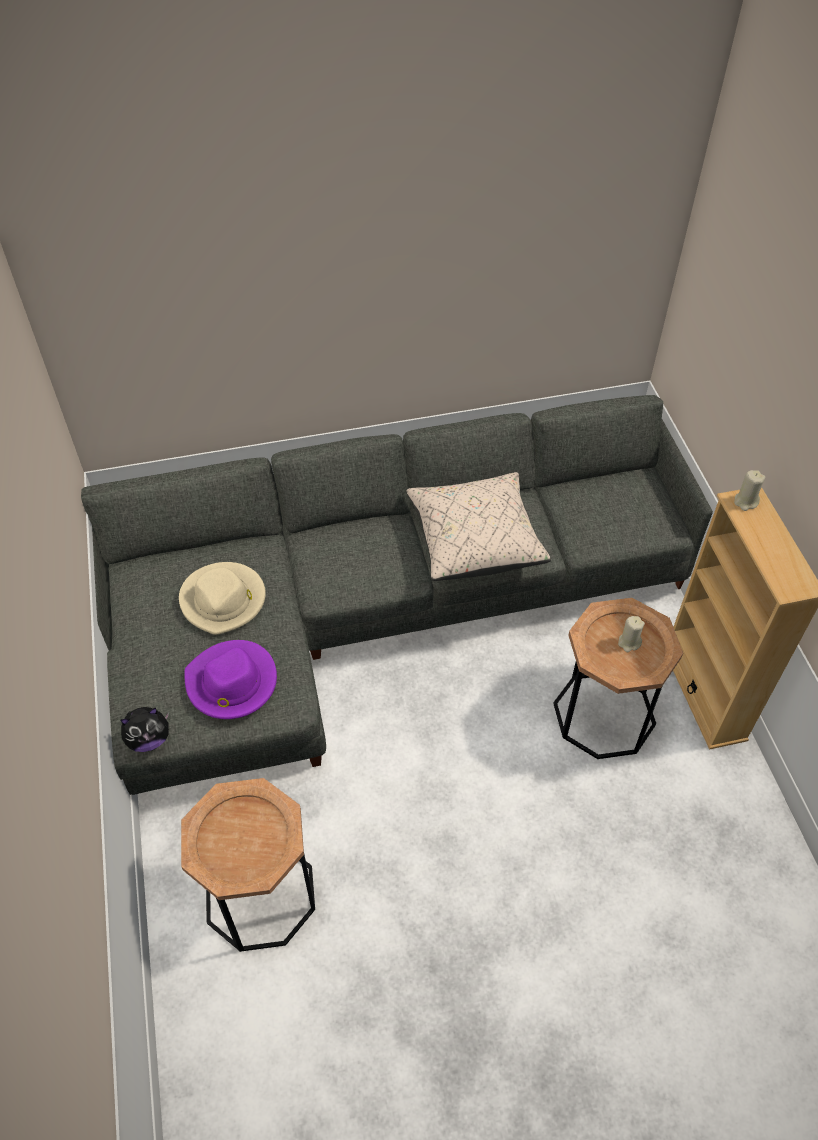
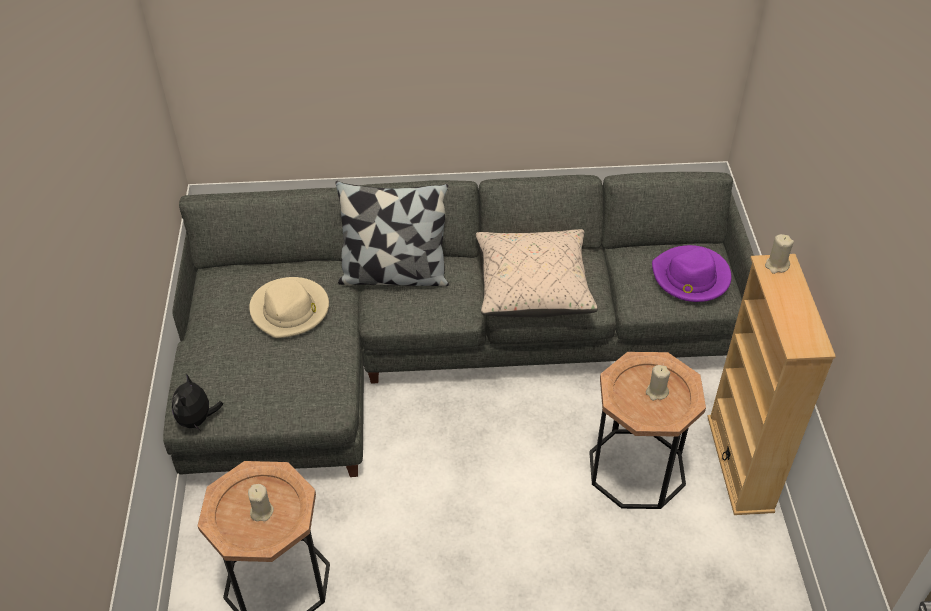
camera: 10 degrees right, 5 degrees down
plush toy [121,707,169,752] -> plush toy turned 105 degrees clockwise [172,374,223,431]
purple hat [185,640,277,719] -> purple hat moved to [652,245,731,302]
none -> beige candle [248,484,274,521]
none -> pillow [335,181,449,286]

